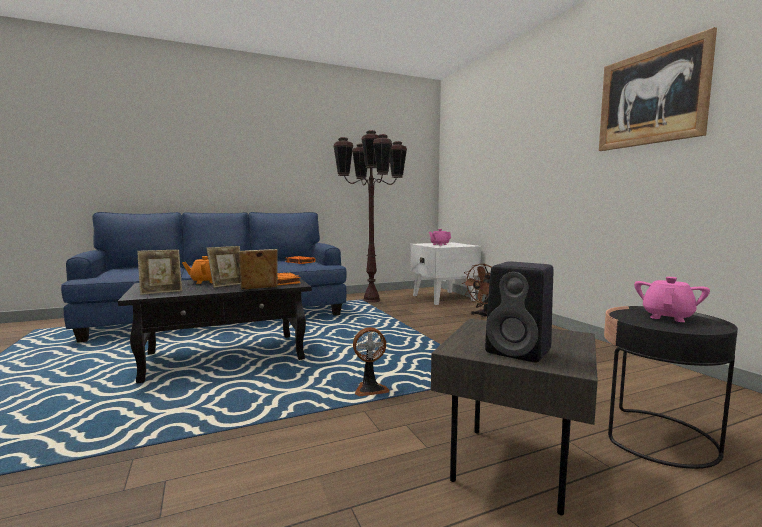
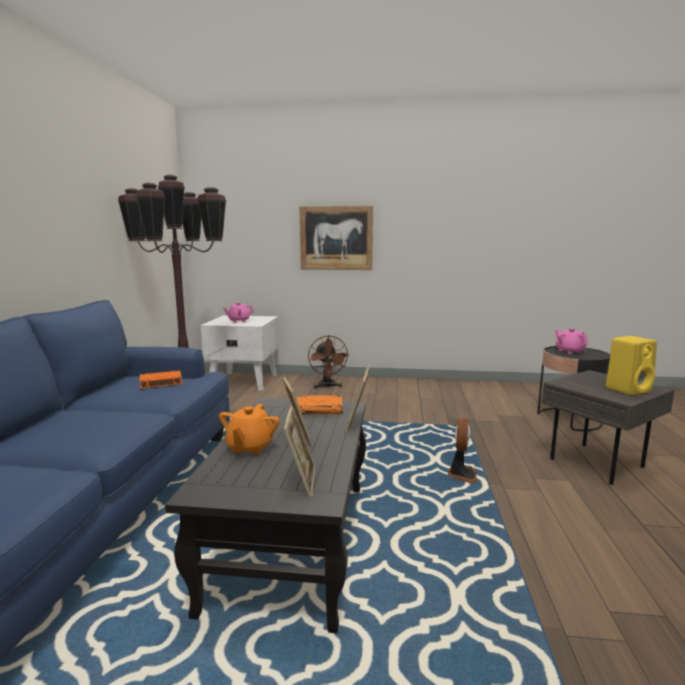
camera: 60 degrees left, 5 degrees up
black speaker [485,261,553,363] -> yellow speaker [606,336,657,395]
picture [599,27,717,151] -> picture moved to [300,206,373,270]

